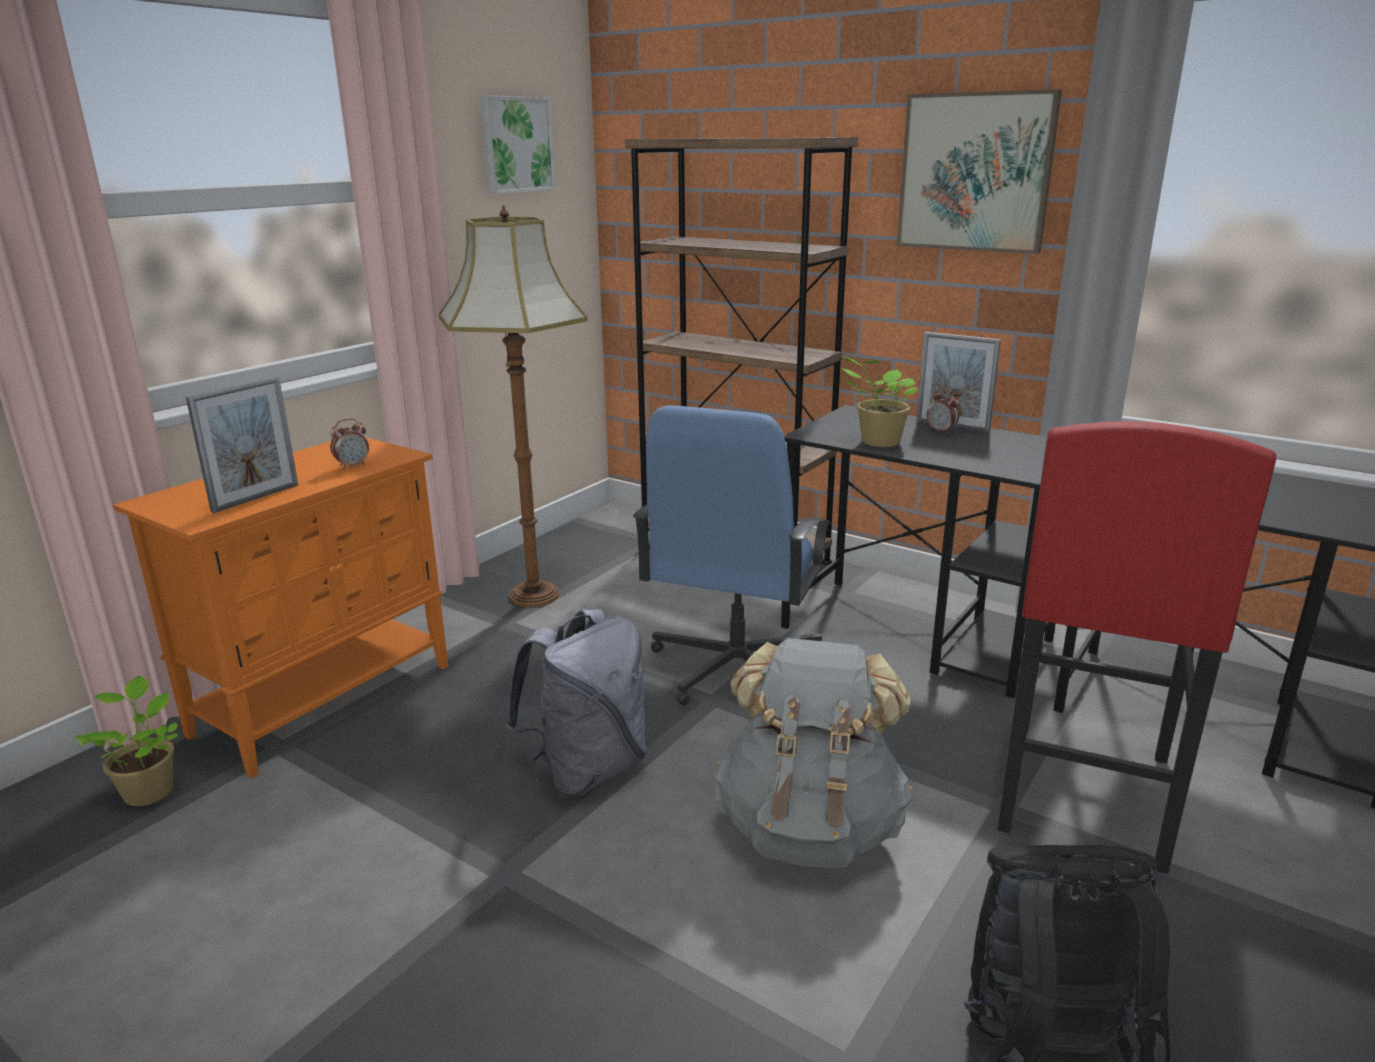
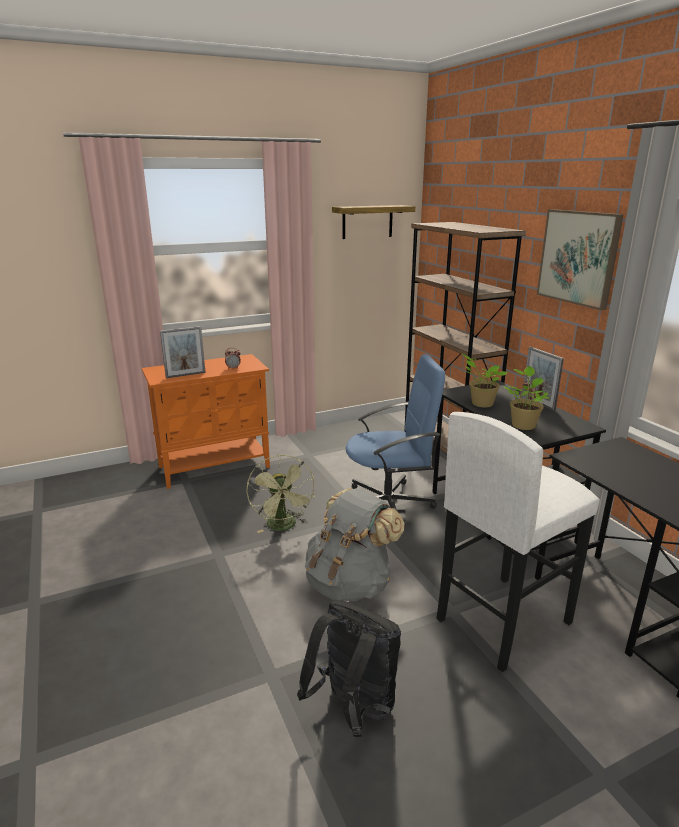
camera: 30 degrees right, 0 degrees up
potted plant [75,675,178,806] -> potted plant moved to [503,366,550,430]
floor lamp [439,204,588,607] -> none
picture [479,95,556,194] -> shelf [332,205,415,239]
grey backpack [505,609,647,797] -> green fan [246,455,315,533]
blue office chair [633,406,831,706] -> blue office chair turned 150 degrees counterclockwise [346,354,445,510]
red stool [998,421,1277,874] -> white stool [436,412,600,672]

